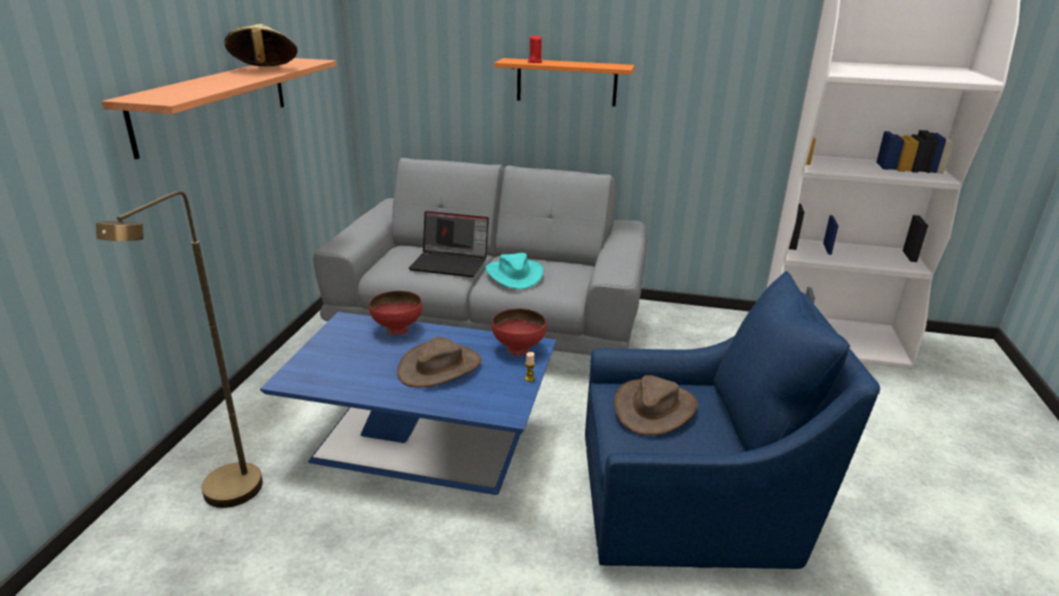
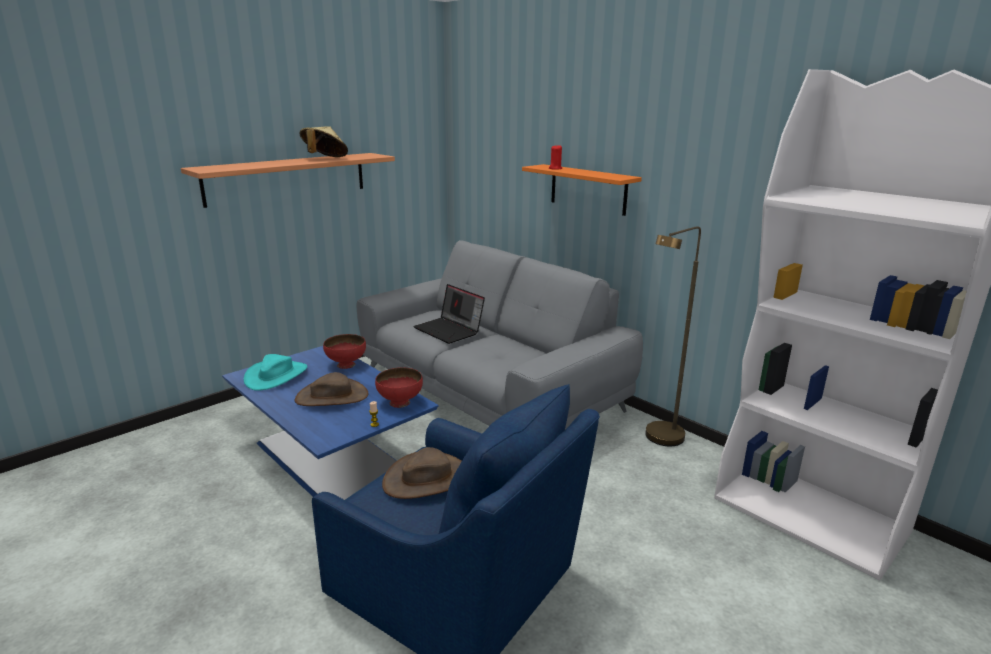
camera: 35 degrees right, 5 degrees down
brown floor lamp [96,191,263,508] -> brown floor lamp moved to [645,226,701,446]
turquoise hat [485,253,543,289] -> turquoise hat moved to [244,354,307,391]

